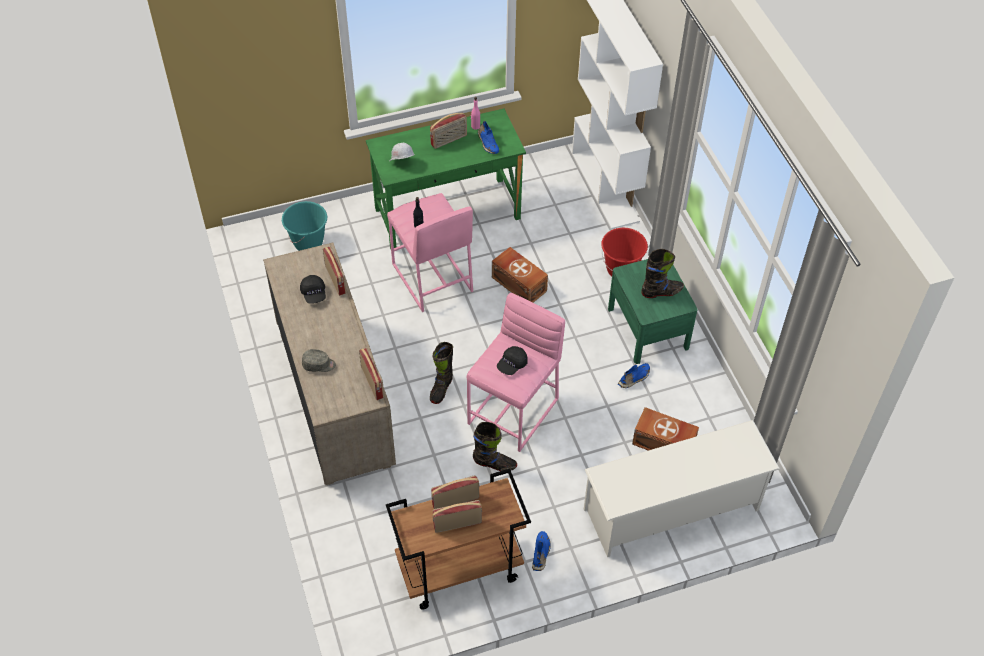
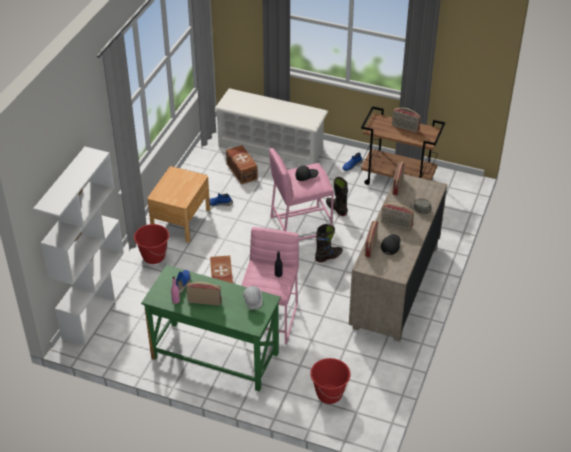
camera: 140 degrees left, 10 degrees down
turquoise bucket [282,201,327,251] -> red bucket [310,358,351,404]
radio [431,475,480,509] -> radio moved to [381,203,414,230]
green nightstand [608,259,698,364] -> brown nightstand [147,166,210,242]
black boot [641,249,684,298] -> none

